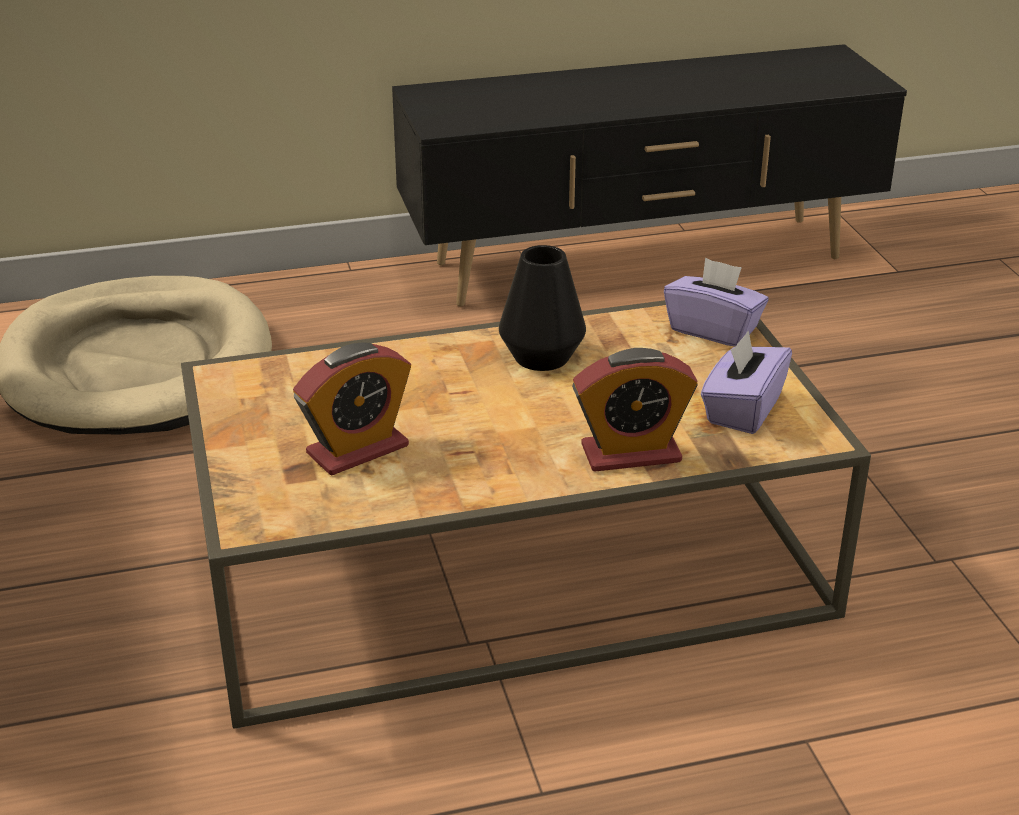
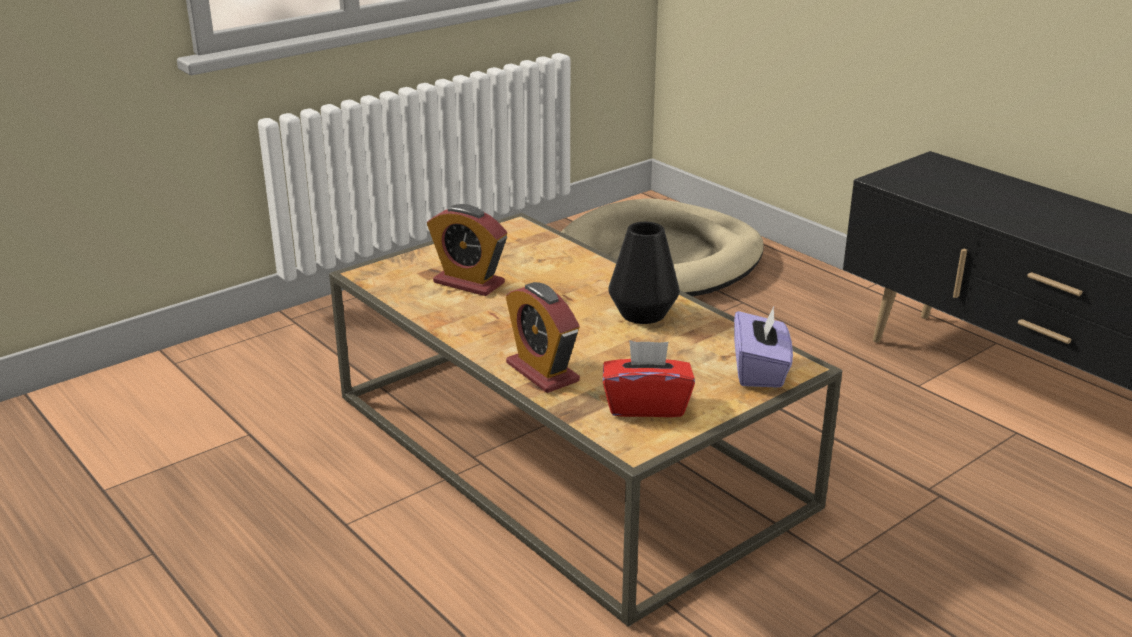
camera: 65 degrees right, 5 degrees down
purple tissue box [701,330,792,434] -> red tissue box [603,340,695,417]

